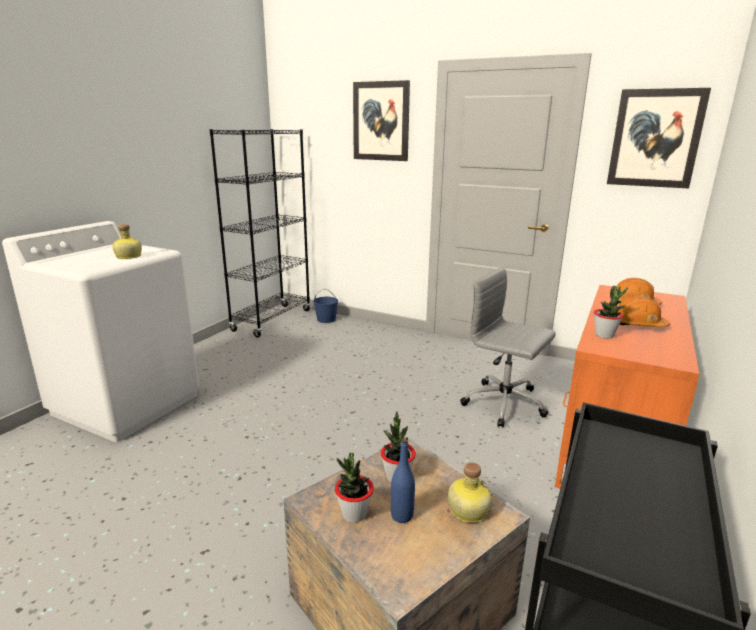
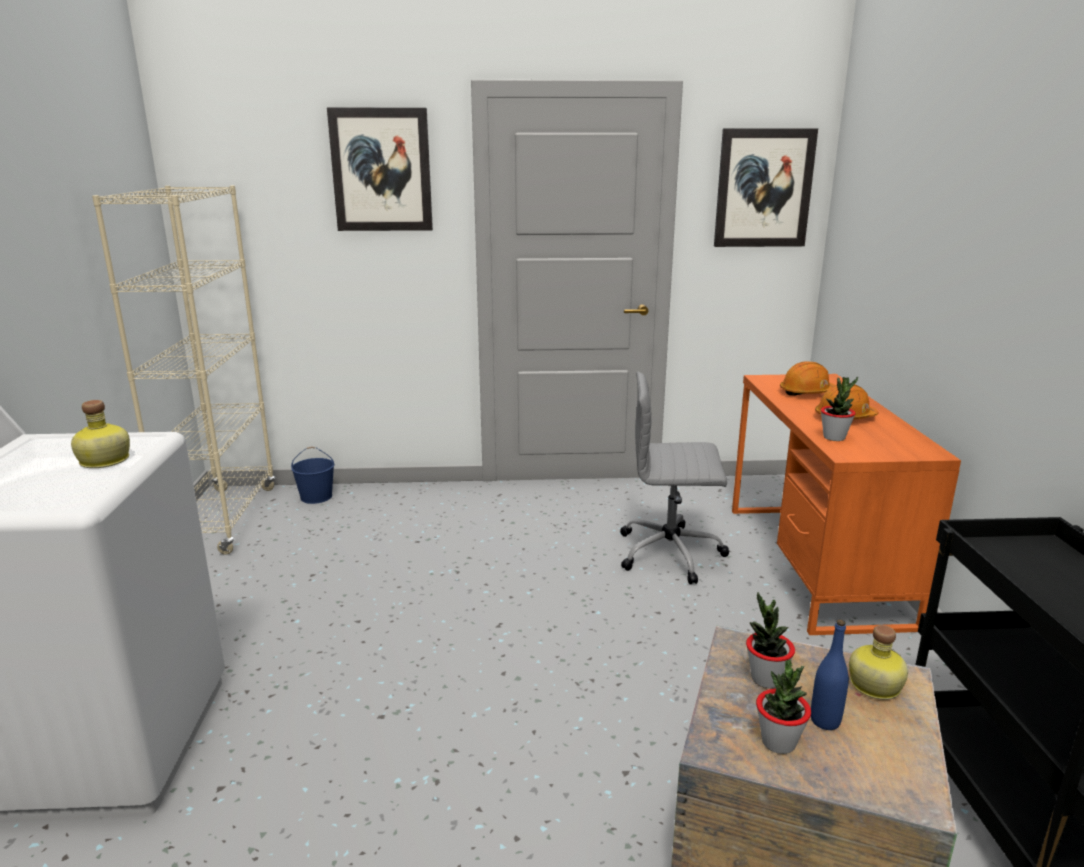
camera: 30 degrees left, 0 degrees up
black bookcase [209,129,311,337] -> beige bookcase [92,186,276,555]

